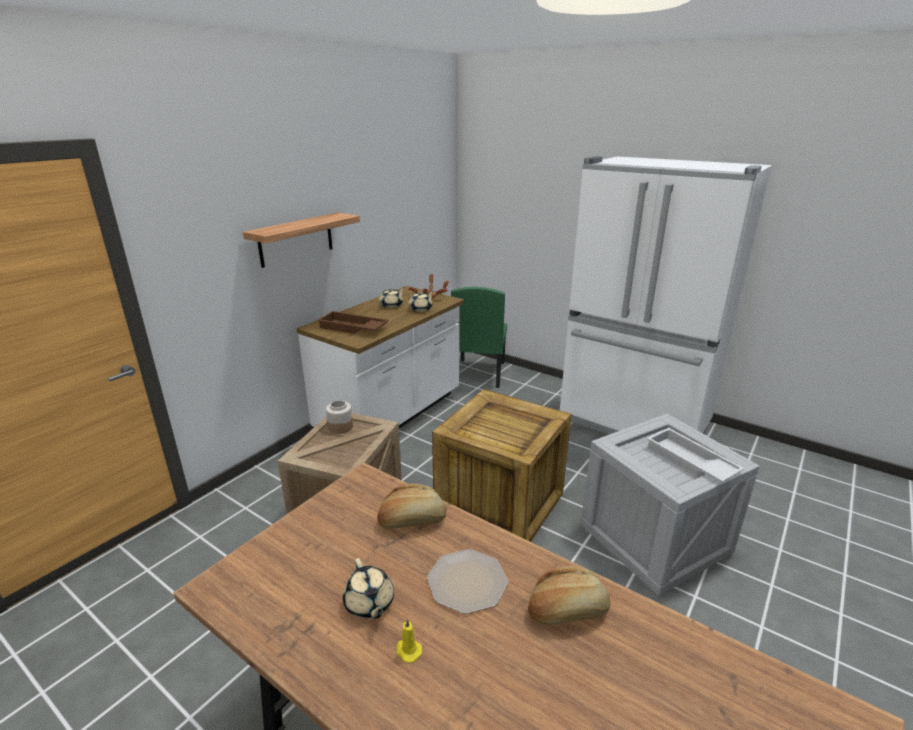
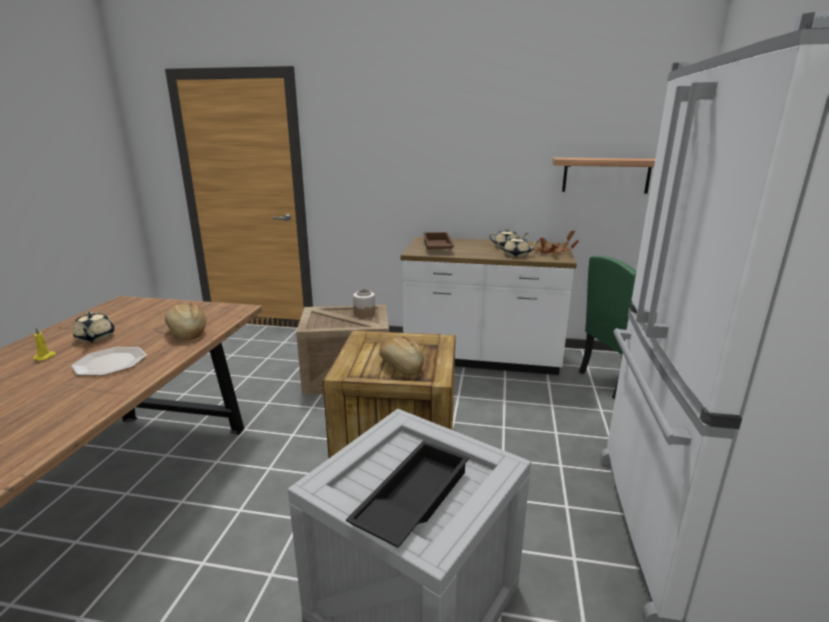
camera: 65 degrees right, 5 degrees down
shelf [243,213,360,268] -> shelf moved to [552,158,655,194]
beige teapot [343,558,394,619] -> beige teapot turned 60 degrees counterclockwise [73,312,114,343]
bread [528,566,610,625] -> bread moved to [379,337,424,375]
white tray [647,428,745,483] -> black tray [346,441,469,548]

